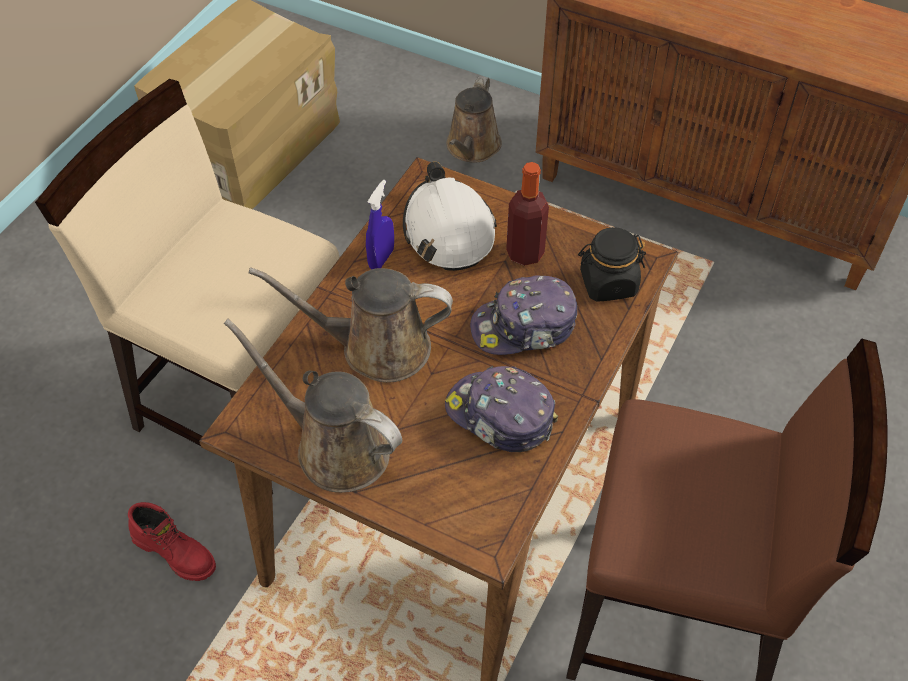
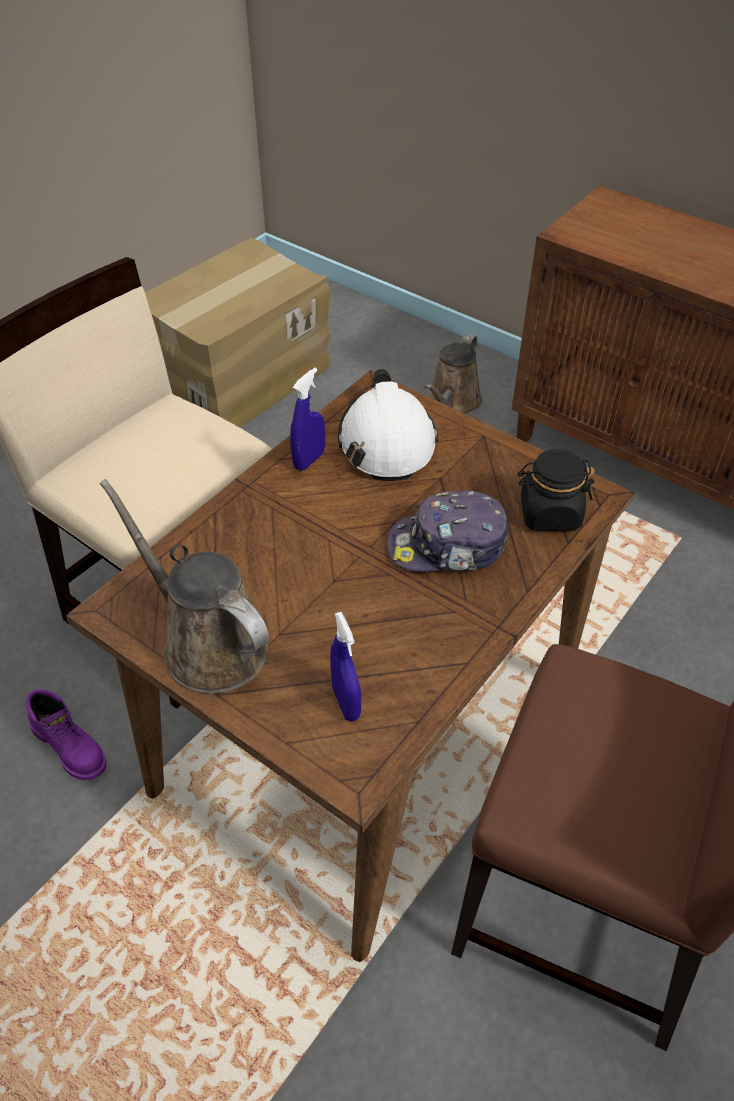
camera: 10 degrees right, 5 degrees down
red boot [128,502,216,581] -> purple boot [25,689,107,780]
brown watering can [248,267,453,383] -> none
cap [445,366,558,452] -> none
bottle [506,162,549,266] -> none
none -> blue spray bottle [330,612,361,722]

